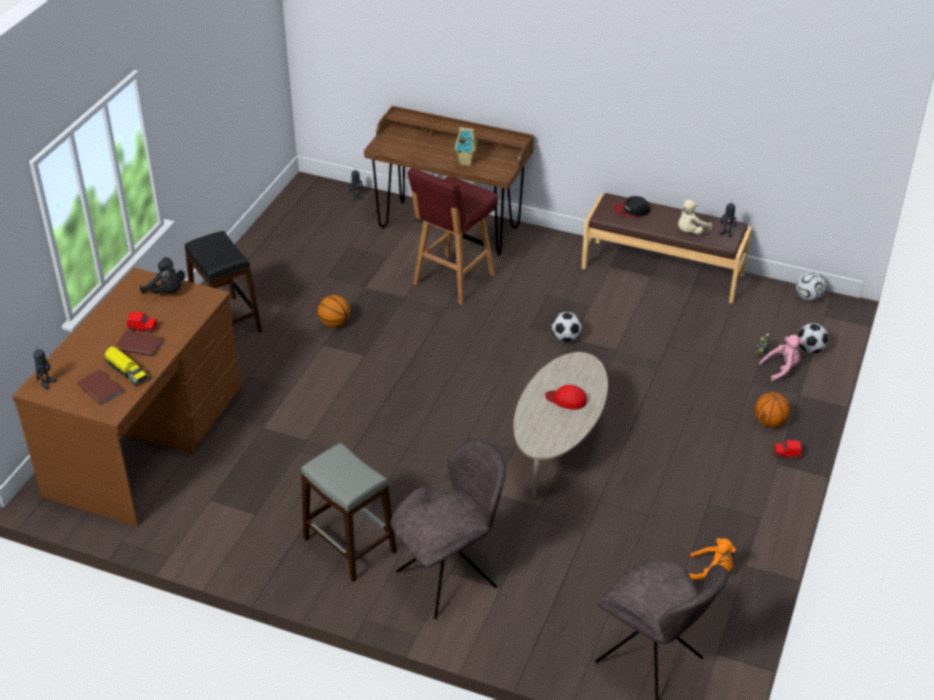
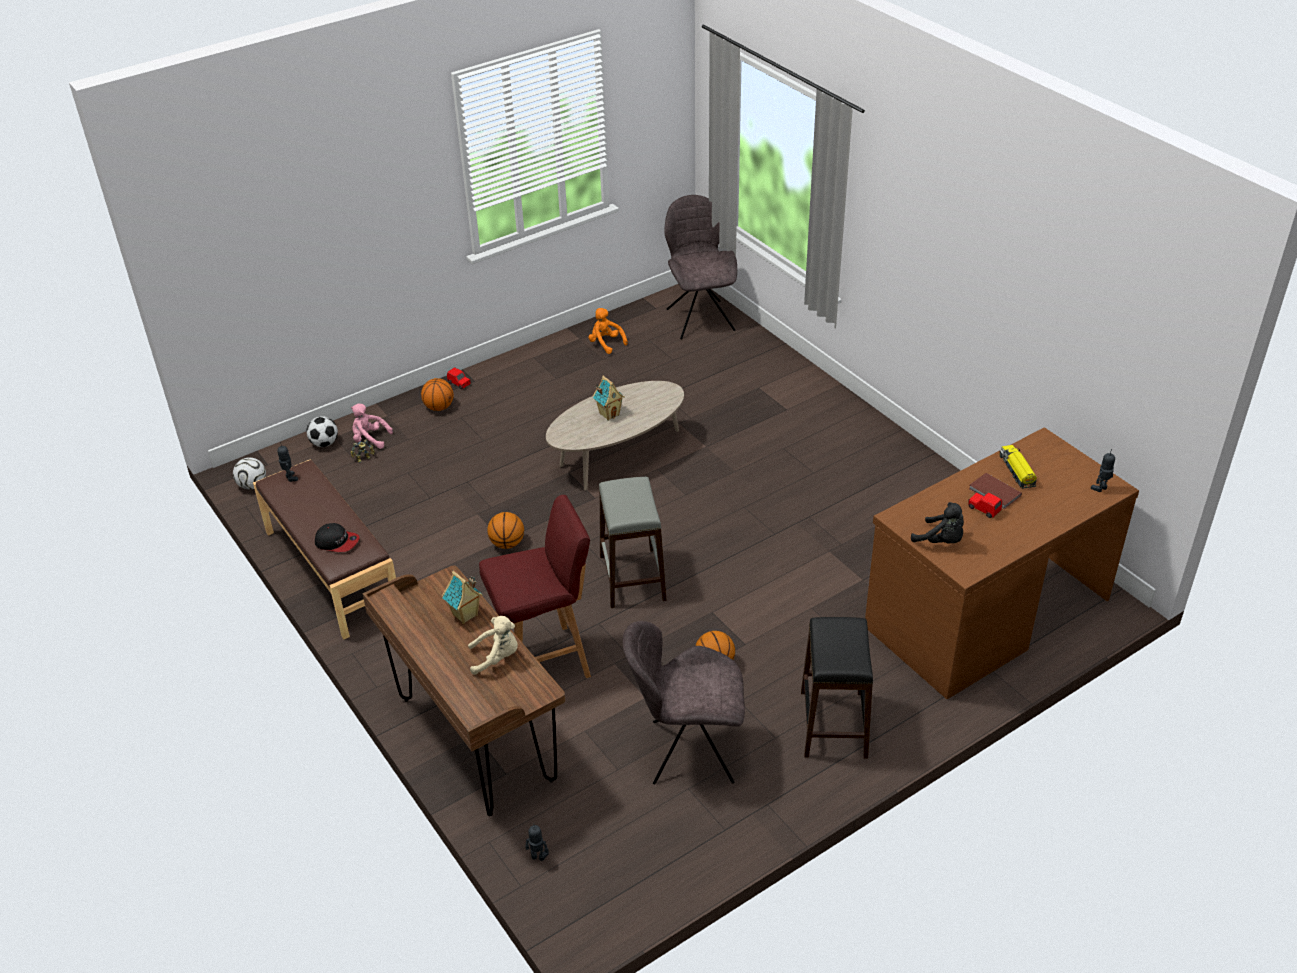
camera: 145 degrees left, 0 degrees up
brown book [77,370,123,405] -> none
black plush toy [140,257,185,294] -> black plush toy turned 150 degrees clockwise [911,502,964,543]
grey stool [301,443,397,582] -> grey stool moved to [599,477,667,608]
grey chair [391,440,506,619] -> grey chair moved to [623,621,745,784]
red cap [545,385,587,410] -> toy house [593,376,624,421]
football [552,312,582,342] -> basketball [487,512,524,549]
beige plush toy [678,200,712,235] -> beige plush toy moved to [468,616,518,675]

